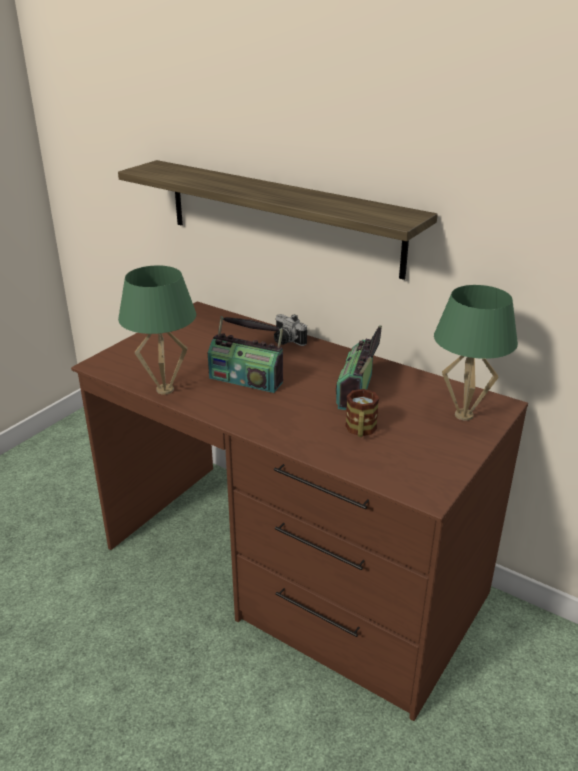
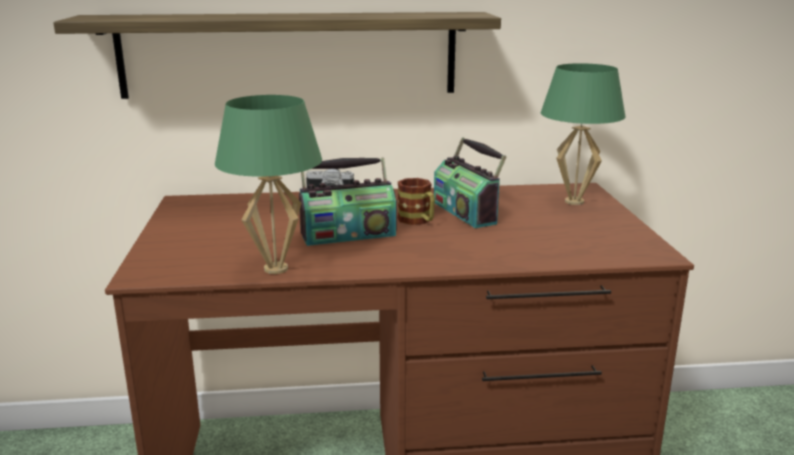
camera: 40 degrees left, 10 degrees down
mug [345,389,379,437] -> mug moved to [397,178,435,225]

